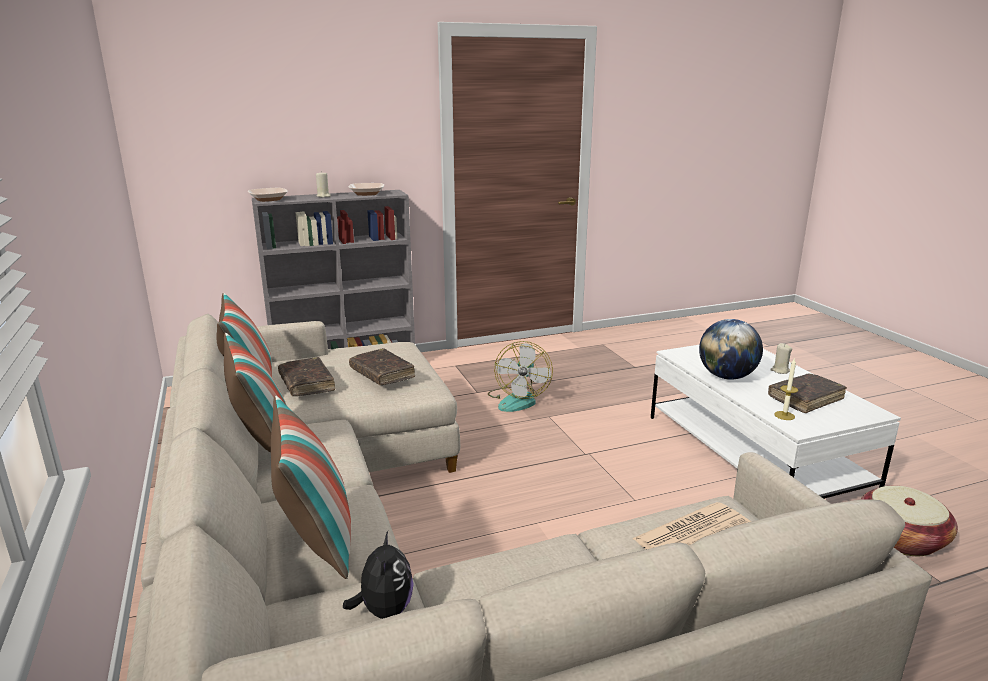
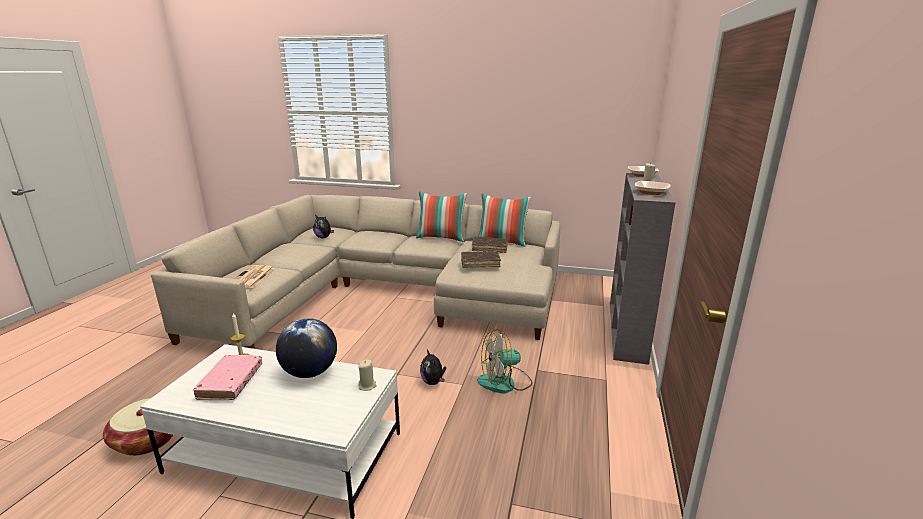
camera: 125 degrees right, 0 degrees up
pillow [271,396,351,579] -> none
fan [488,341,553,412] -> fan turned 60 degrees counterclockwise [477,329,533,394]
brown book [768,373,847,413] -> pink book [193,355,262,400]
beige candle [770,343,792,374] -> beige candle moved to [358,360,377,391]
none -> plush toy [420,349,446,385]

